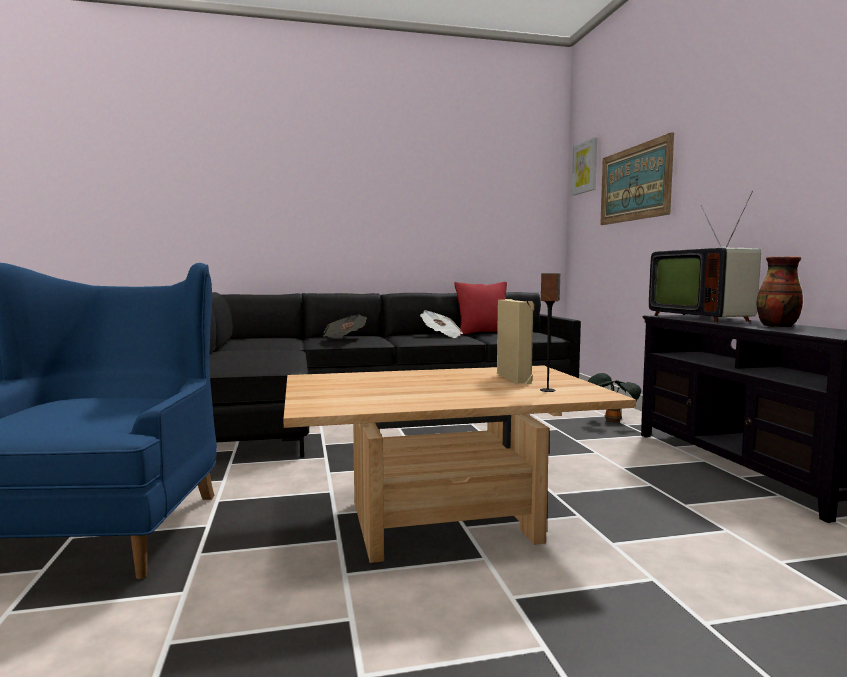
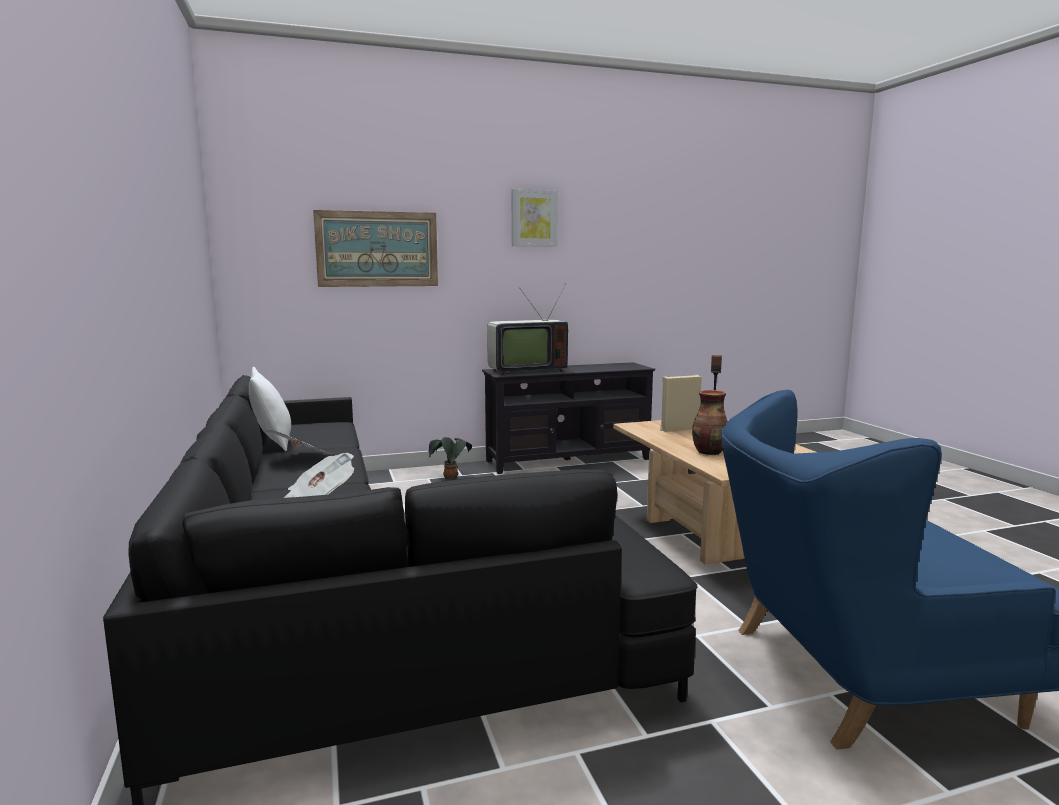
camera: 95 degrees left, 5 degrees up
red pillow [454,282,507,335] -> white pillow [249,367,291,452]
picture [572,137,597,195] -> picture moved to [512,189,558,247]
vase [757,257,803,328] -> vase moved to [692,390,727,455]

